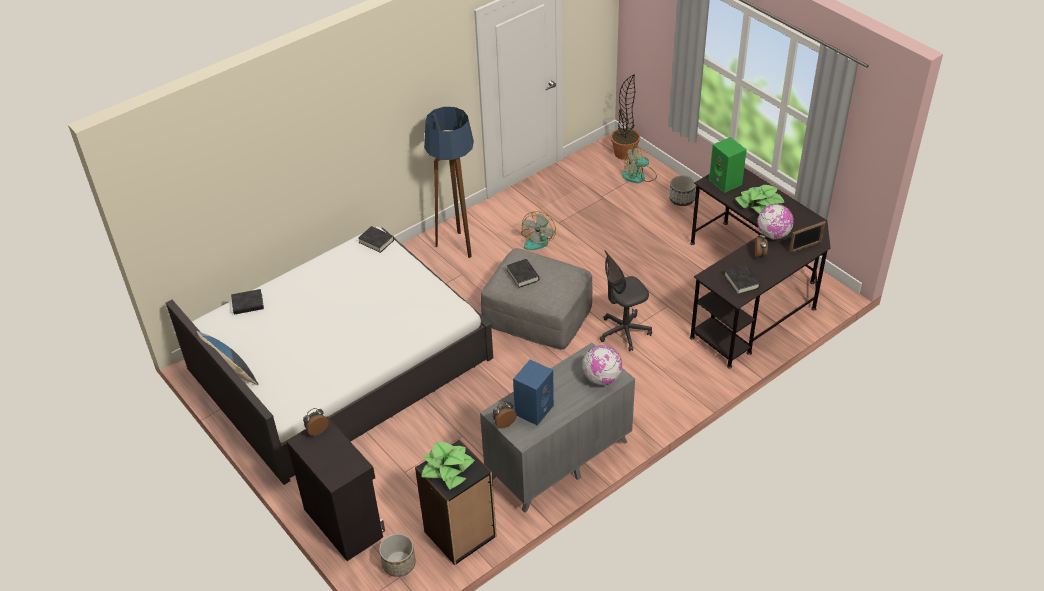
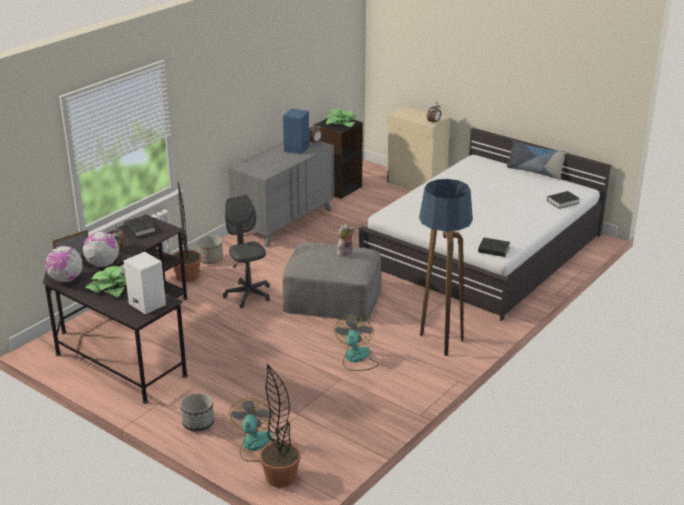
camera: 165 degrees right, 15 degrees down
black cabinet [286,417,385,561] -> beige cabinet [387,106,450,191]
planter [379,534,416,577] -> planter moved to [197,235,223,264]
black book [507,259,539,288] -> plush toy [337,224,354,256]
globe [583,345,623,385] -> globe moved to [45,246,83,282]
grey office chair [600,250,652,351] -> grey office chair turned 75 degrees counterclockwise [223,195,270,309]
fan [622,144,657,183] -> fan turned 60 degrees counterclockwise [229,398,274,462]
green speaker [709,137,747,193] -> white speaker [124,252,166,314]
none -> potted plant [172,182,201,282]

